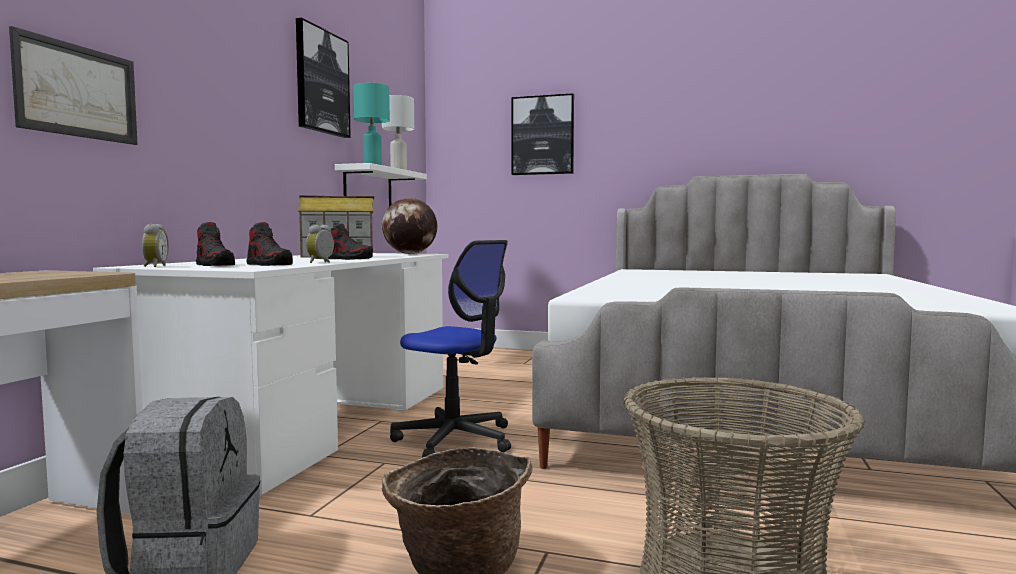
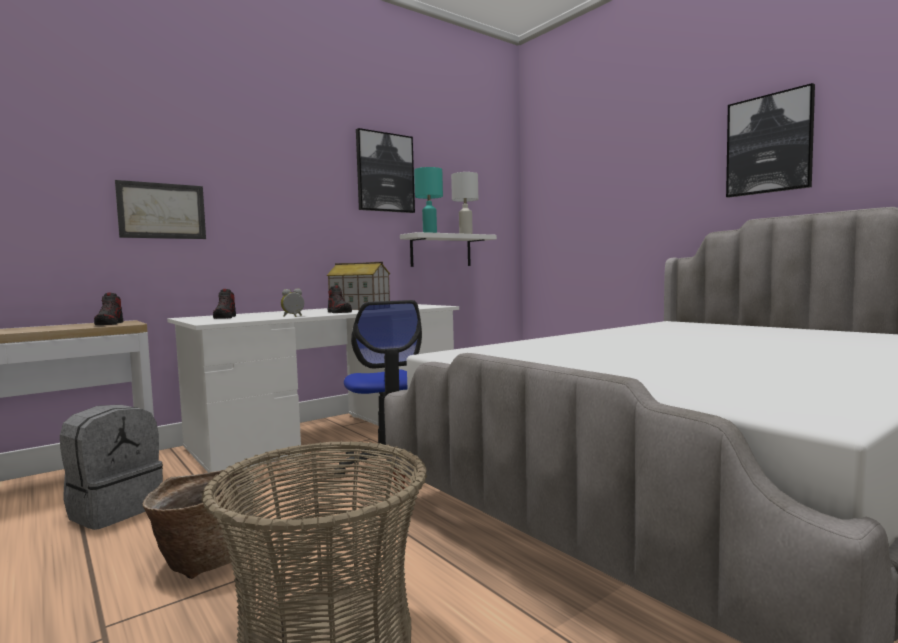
camera: 35 degrees right, 0 degrees up
alarm clock [142,224,169,267] -> none
shoe [246,222,293,266] -> shoe moved to [94,292,123,325]
globe [382,198,437,254] -> none
picture [512,93,574,175] -> picture moved to [726,83,815,197]

